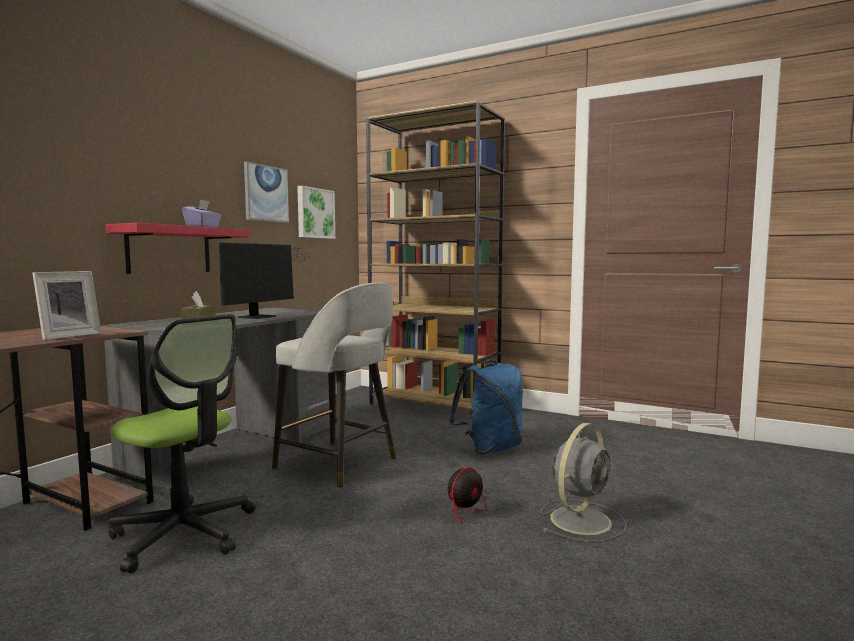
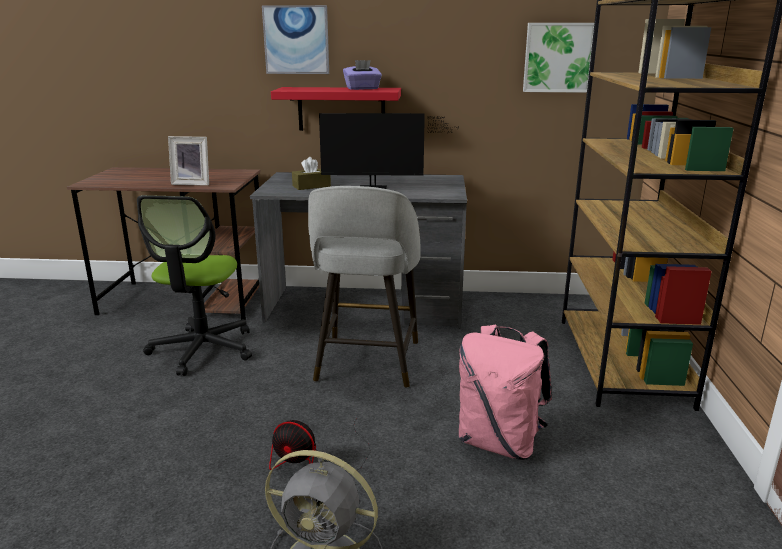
camera: 65 degrees right, 15 degrees up
picture [244,162,289,223] -> picture moved to [262,5,329,74]
blue backpack [449,360,523,455] -> pink backpack [458,324,552,460]

